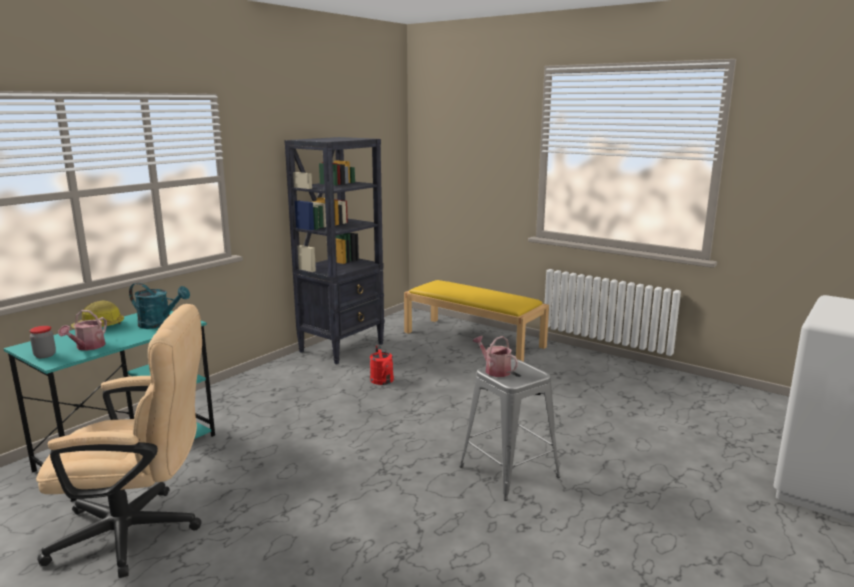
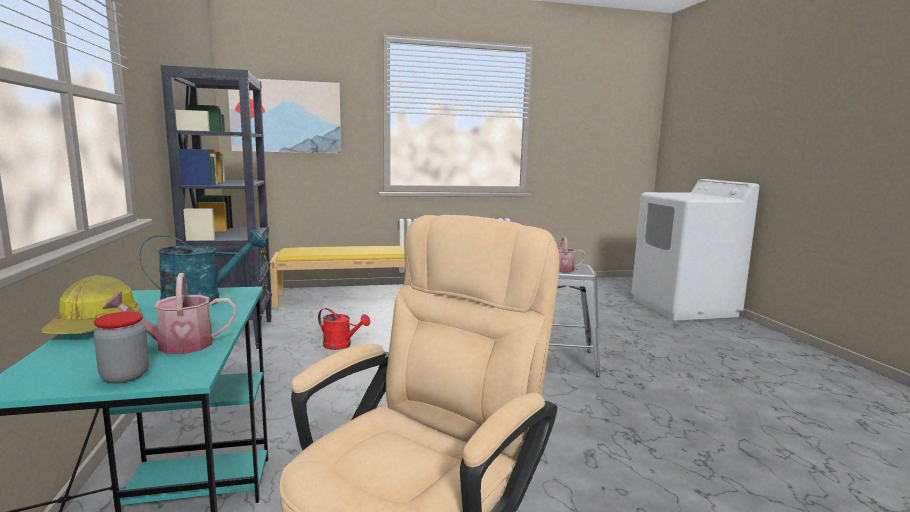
camera: 50 degrees left, 5 degrees down
watering can [58,310,107,351] -> watering can turned 105 degrees clockwise [102,273,236,354]
none -> picture [228,79,341,154]

